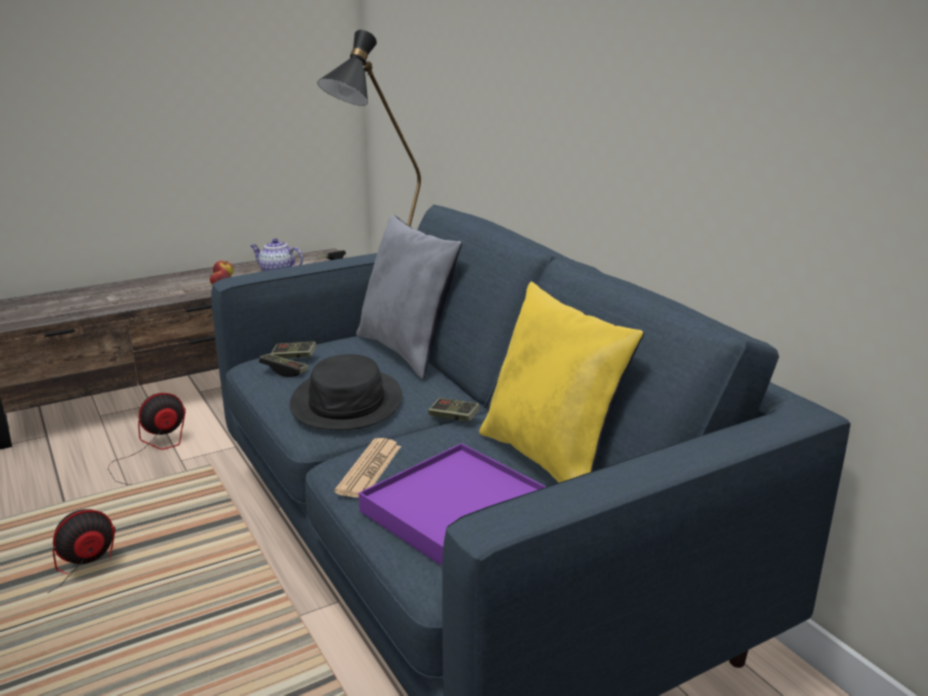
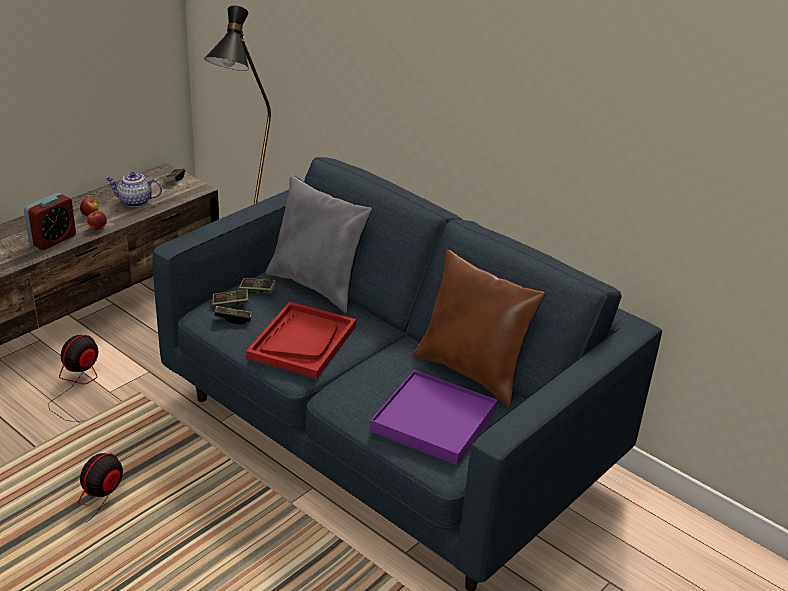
camera: 20 degrees left, 10 degrees up
black hat [290,354,402,430] -> red tray [246,302,356,379]
newspaper [334,438,401,497] -> none
game controller [428,398,481,421] -> game controller moved to [239,278,276,293]
yellow pillow [479,282,644,483] -> brown pillow [413,249,545,407]
none -> alarm clock [24,193,76,250]

